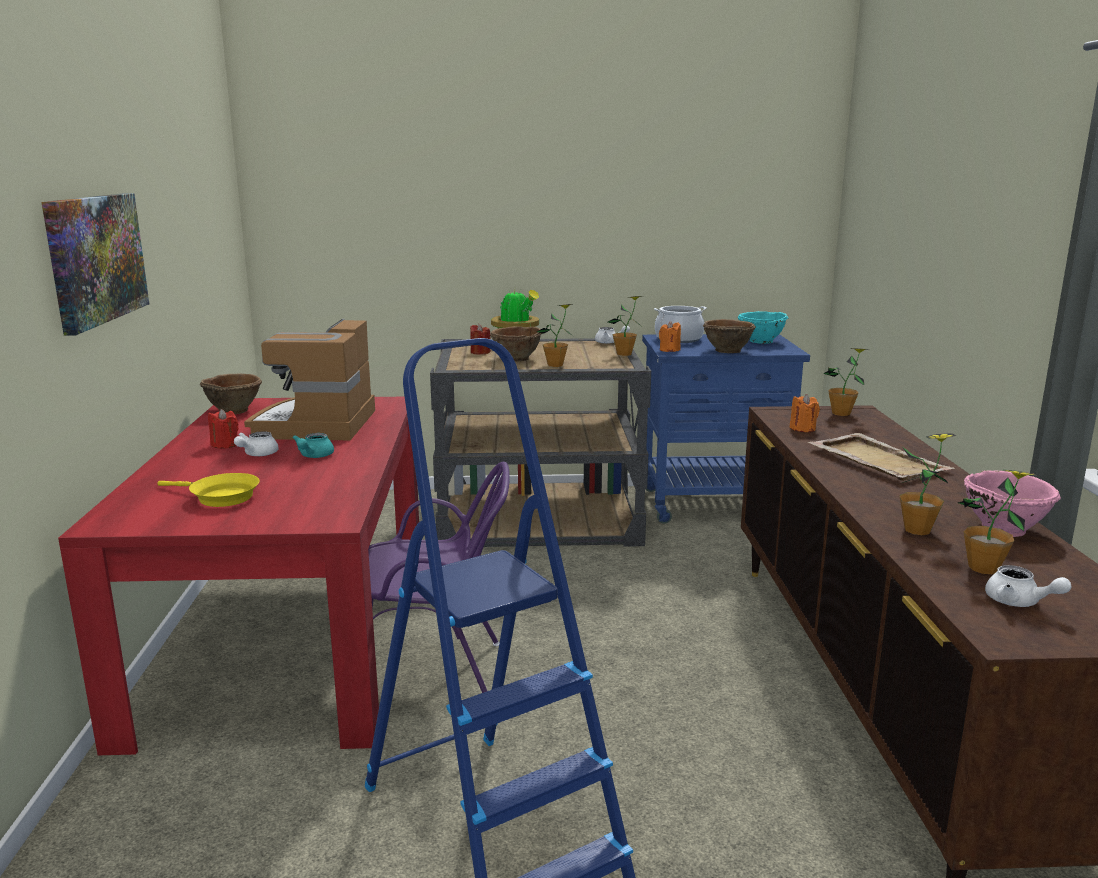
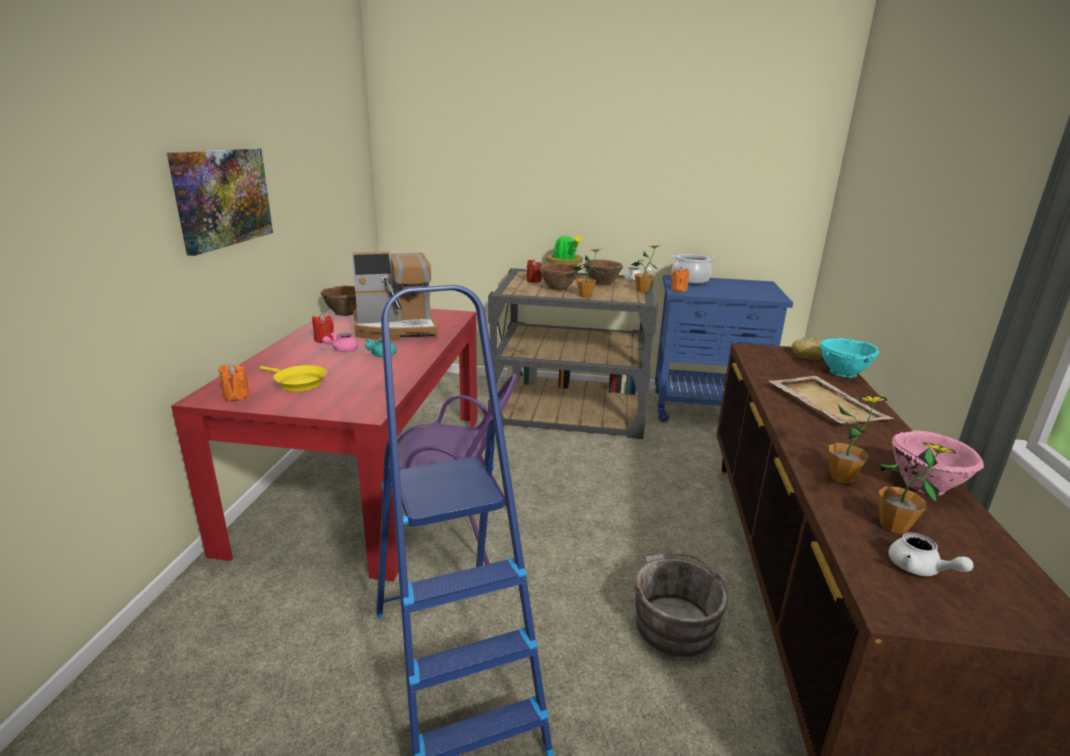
camera: 10 degrees right, 5 degrees up
white teapot [234,431,279,456] -> pink teapot [323,333,358,352]
coffee machine [244,319,375,440] -> coffee machine turned 120 degrees counterclockwise [352,251,438,340]
brown bowl [703,319,756,353] -> brown bowl moved to [584,259,623,286]
turquoise bowl [738,311,789,344] -> turquoise bowl moved to [820,338,880,378]
orange candle [790,394,820,432] -> orange candle moved to [218,364,250,401]
potted plant [823,348,870,416] -> bread [791,337,823,360]
none -> grey bucket [629,552,728,657]

